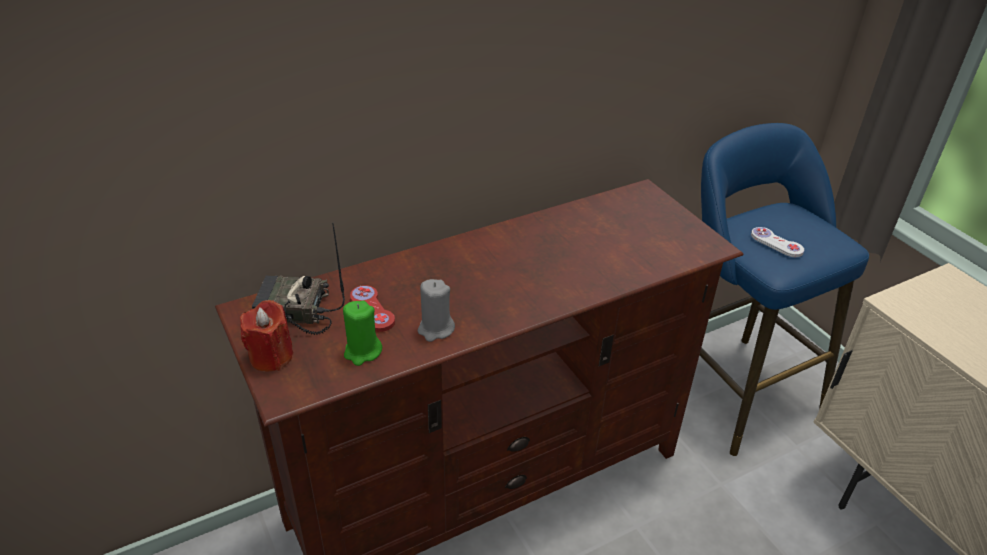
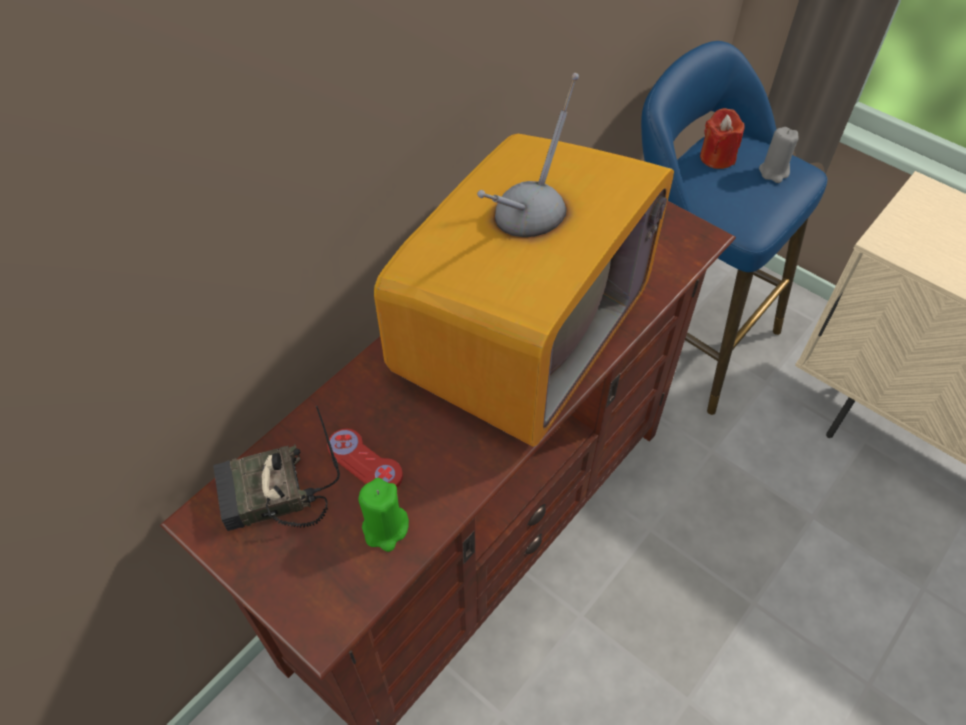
camera: 20 degrees left, 15 degrees up
red candle [240,300,293,372] -> red candle moved to [700,108,745,169]
grey candle [418,279,455,342] -> grey candle moved to [759,127,799,183]
white game controller [751,227,804,257] -> none
none -> television [374,73,674,447]

